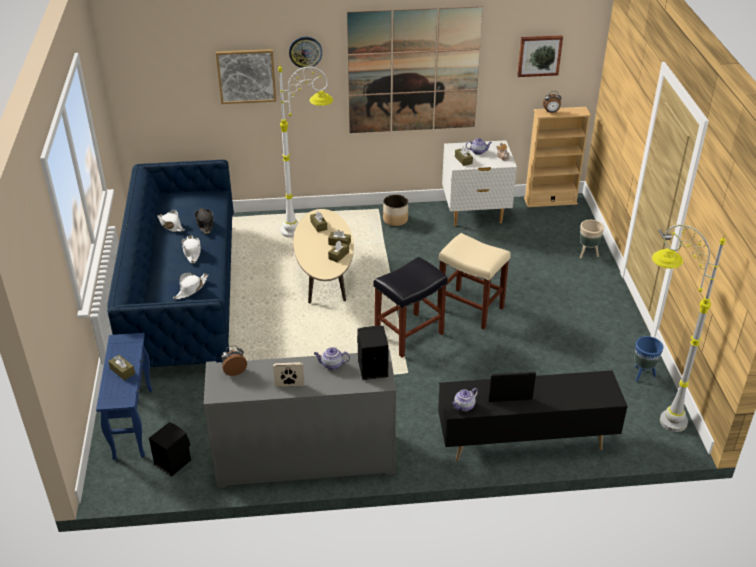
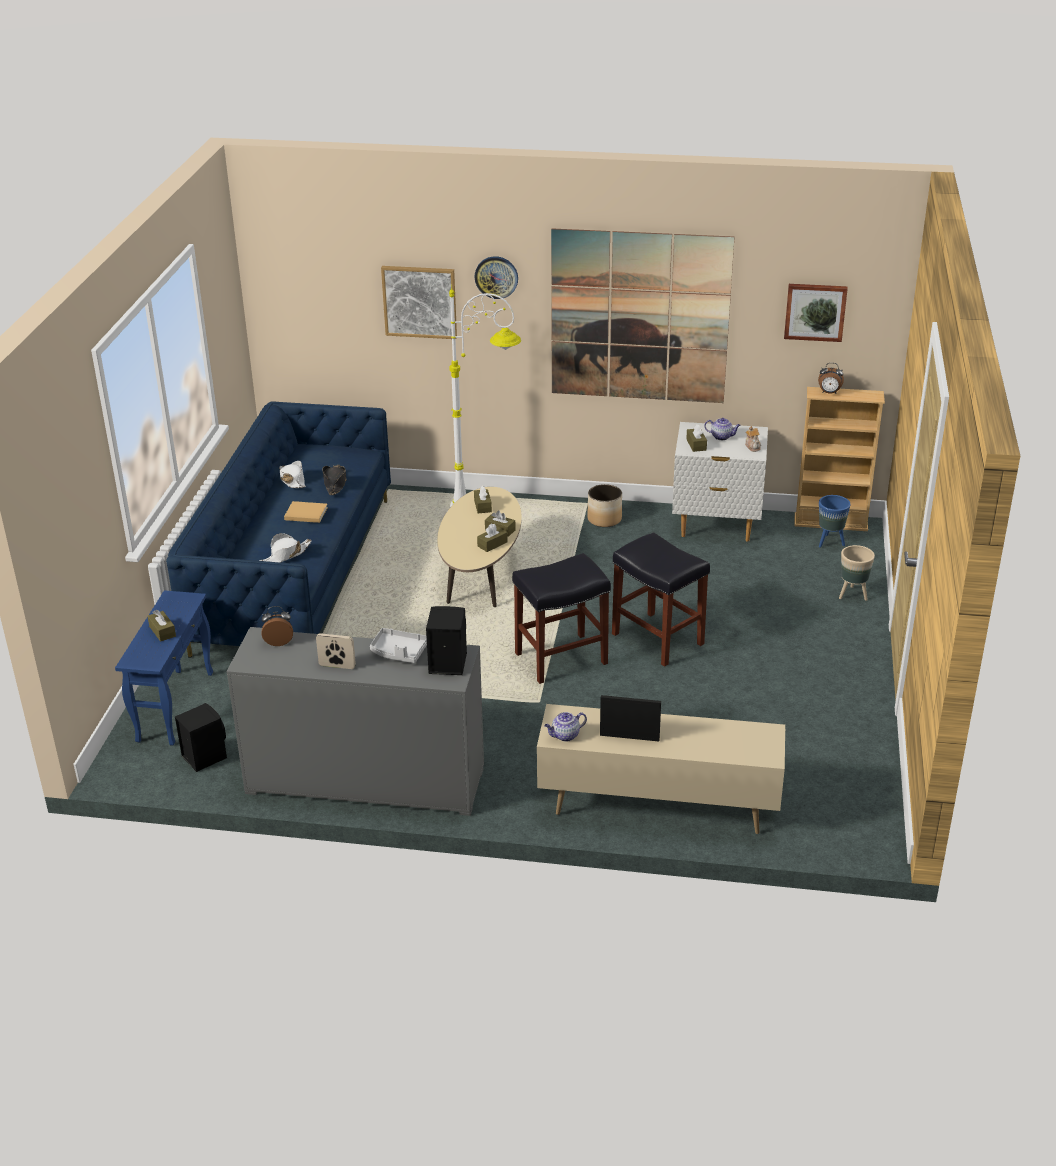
camera: 15 degrees right, 5 degrees down
white hat [181,235,201,263] -> beige book [284,501,328,523]
teapot [314,347,350,370] -> grey tray [370,628,427,663]
beige stool [437,233,511,329] -> black stool [612,532,710,667]
black tv stand [438,370,628,462] -> beige tv stand [537,704,785,834]
blue planter [634,336,663,382] -> blue planter moved to [819,495,850,548]
grey floor lamp [652,224,726,432] -> none

